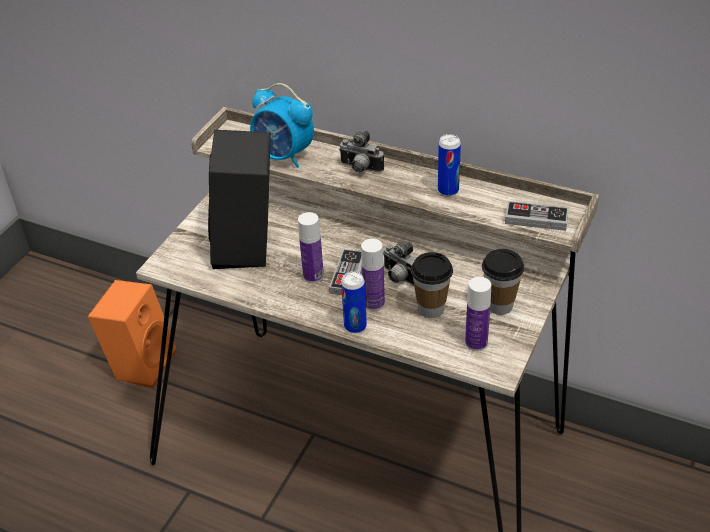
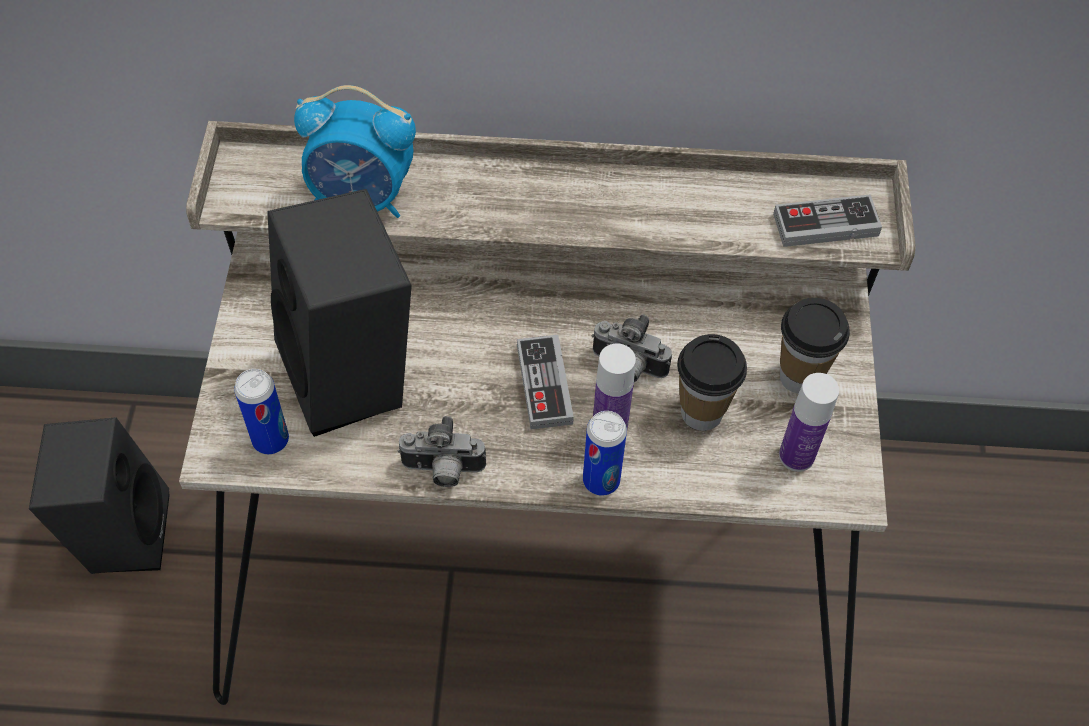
camera: 25 degrees left, 15 degrees up
orange speaker [88,280,176,388] -> black speaker [29,417,170,574]
bottle [298,212,324,283] -> none
camera [339,131,384,173] -> camera moved to [398,416,486,487]
can [438,134,461,196] -> can moved to [234,369,289,454]

